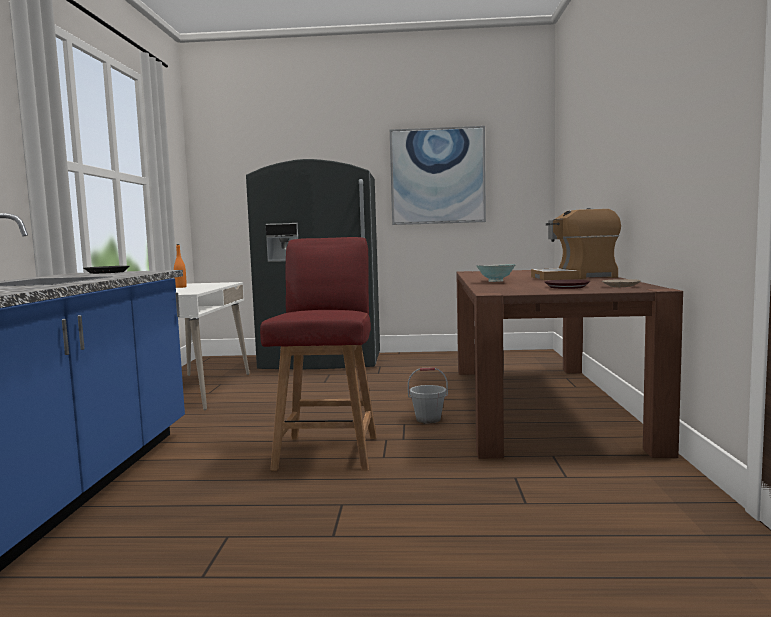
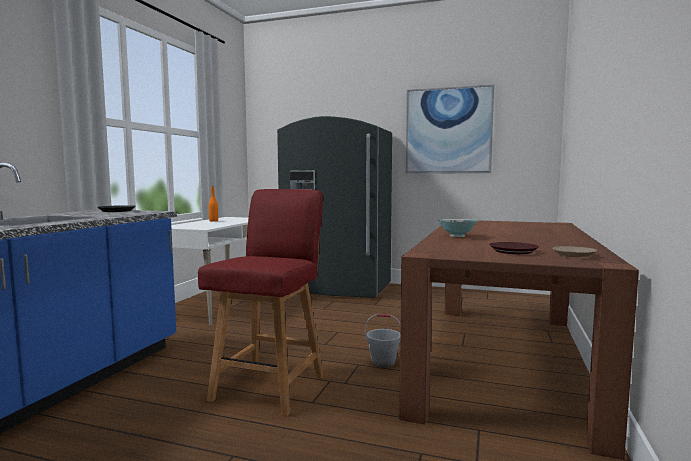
camera: 15 degrees right, 0 degrees up
coffee machine [531,208,621,280] -> none

